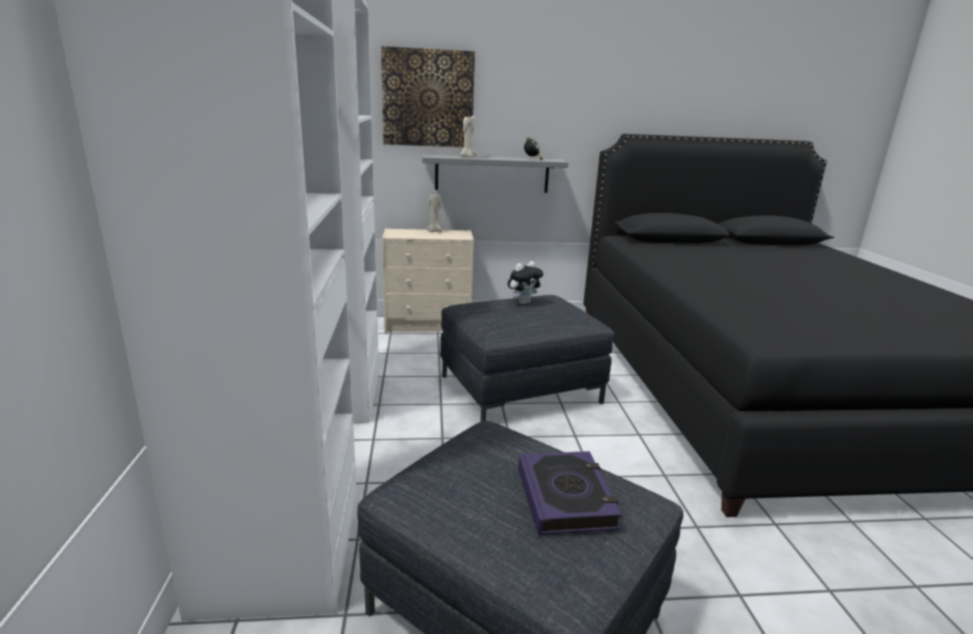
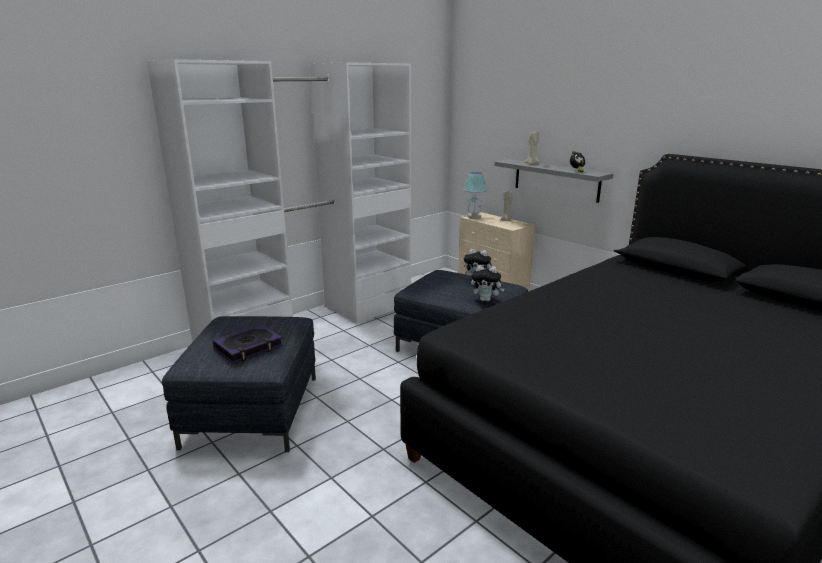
camera: 55 degrees right, 0 degrees up
picture [381,46,475,147] -> none
none -> table lamp [463,172,487,219]
none -> plush toy [471,265,505,302]

